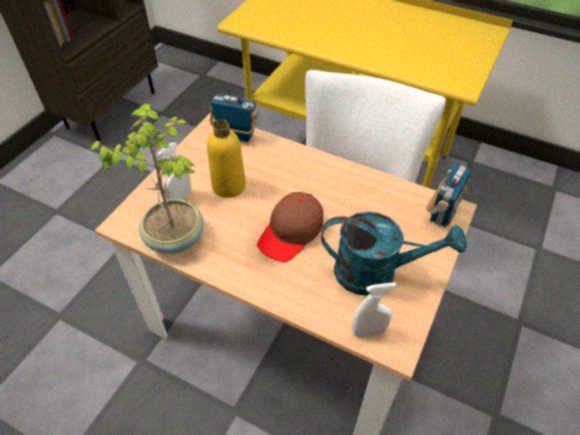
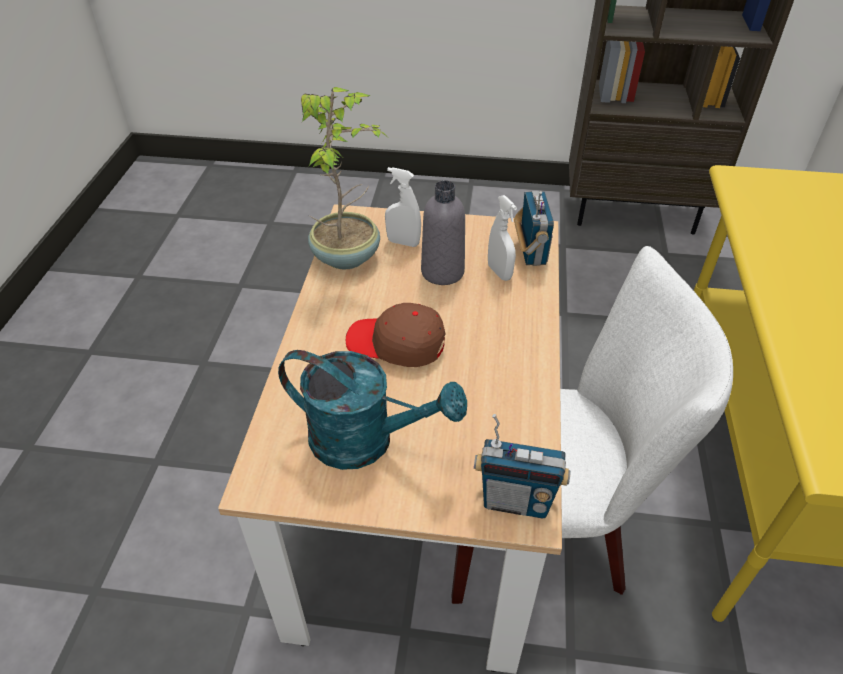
camera: 70 degrees right, 5 degrees down
yellow bottle [207,119,246,198] -> grey bottle [421,180,465,285]
turquoise watering can [321,211,467,296] -> turquoise watering can turned 60 degrees counterclockwise [278,350,467,470]
white spray bottle [352,283,396,337] -> white spray bottle moved to [488,195,517,281]

